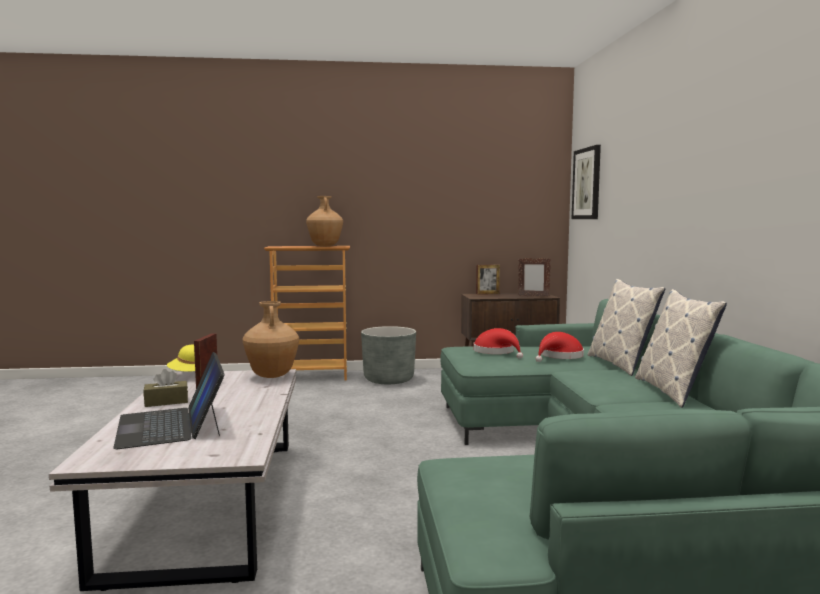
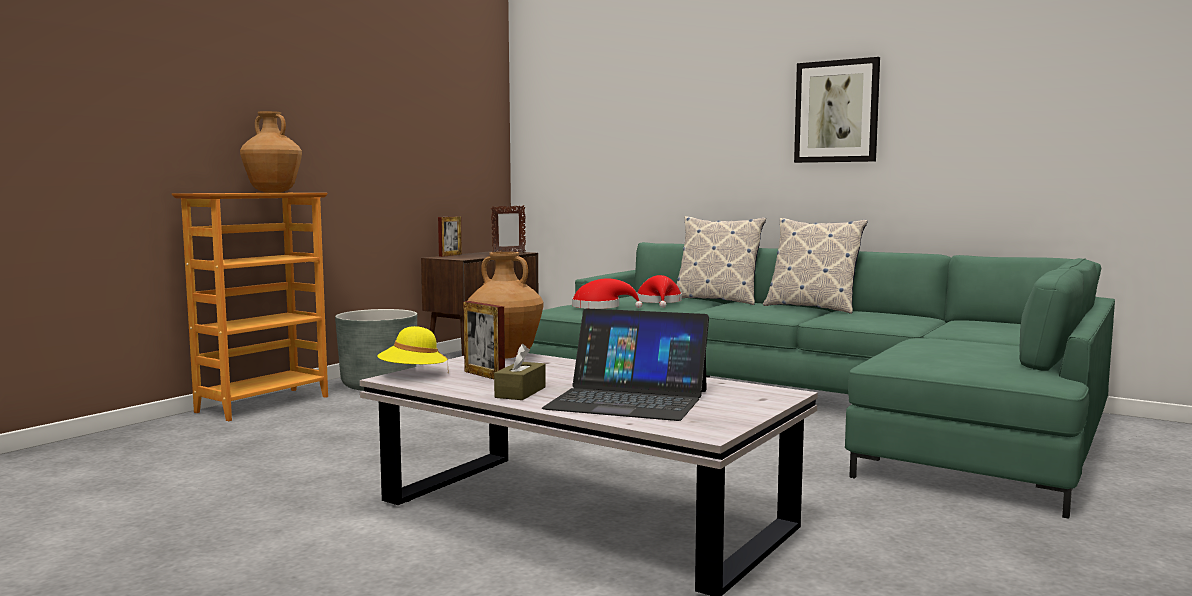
camera: 50 degrees left, 0 degrees up
picture [572,145,601,219] -> picture moved to [794,57,880,163]

